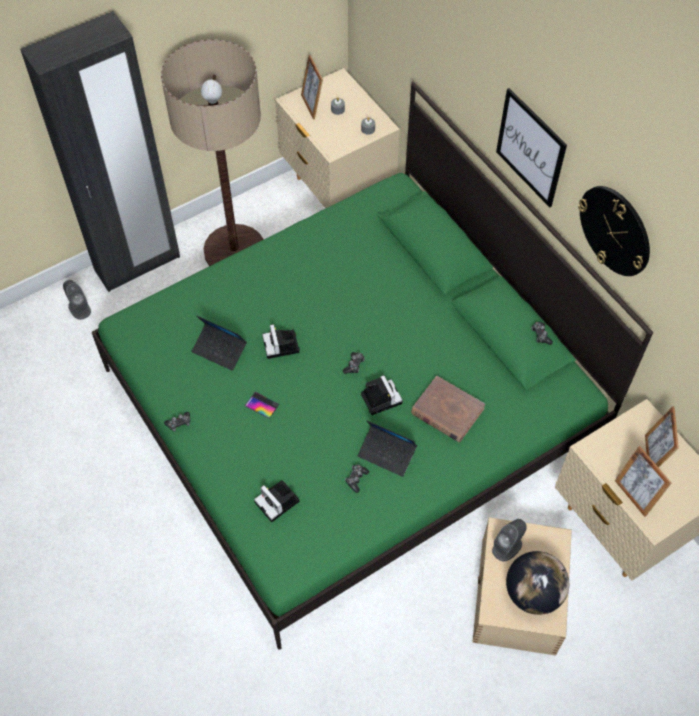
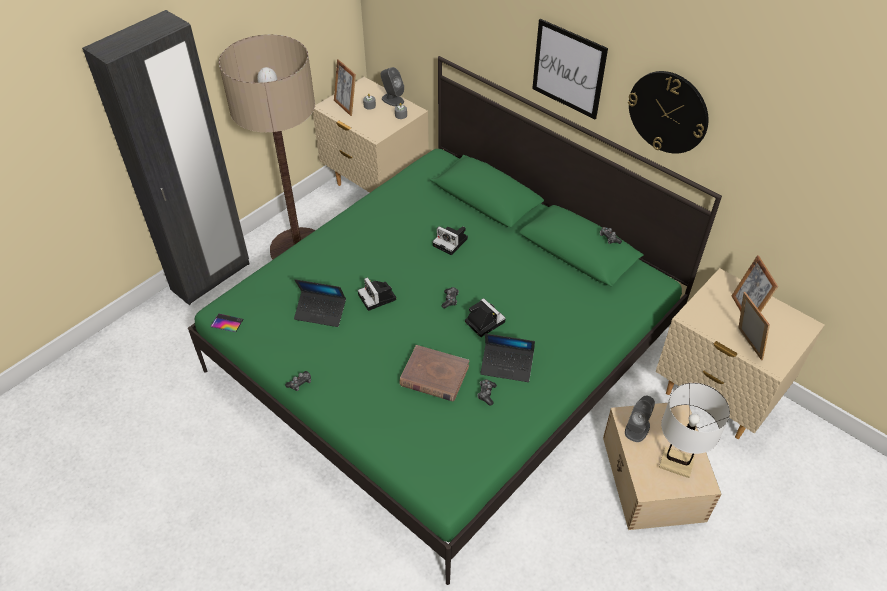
camera: 15 degrees left, 10 degrees down
grey speaker [63,280,91,320] -> grey speaker moved to [381,67,404,107]
phone [245,392,279,418] -> phone moved to [210,314,243,332]
camera [254,480,299,522] -> camera moved to [432,226,468,255]
brown book [411,376,485,442] -> brown book moved to [399,345,469,402]
globe [506,551,569,615] -> white table lamp [659,383,730,478]
picture frame [615,446,671,517] -> picture frame turned 150 degrees counterclockwise [738,292,770,360]

